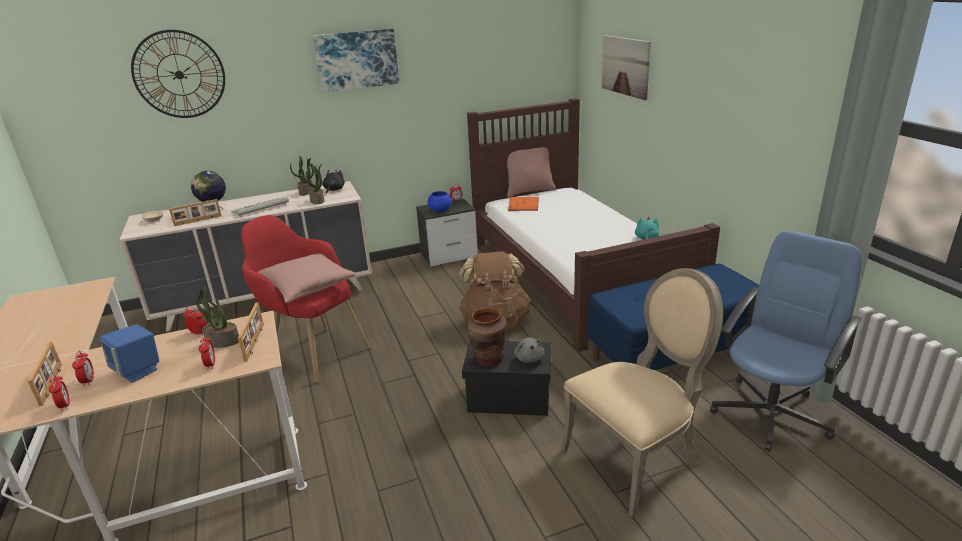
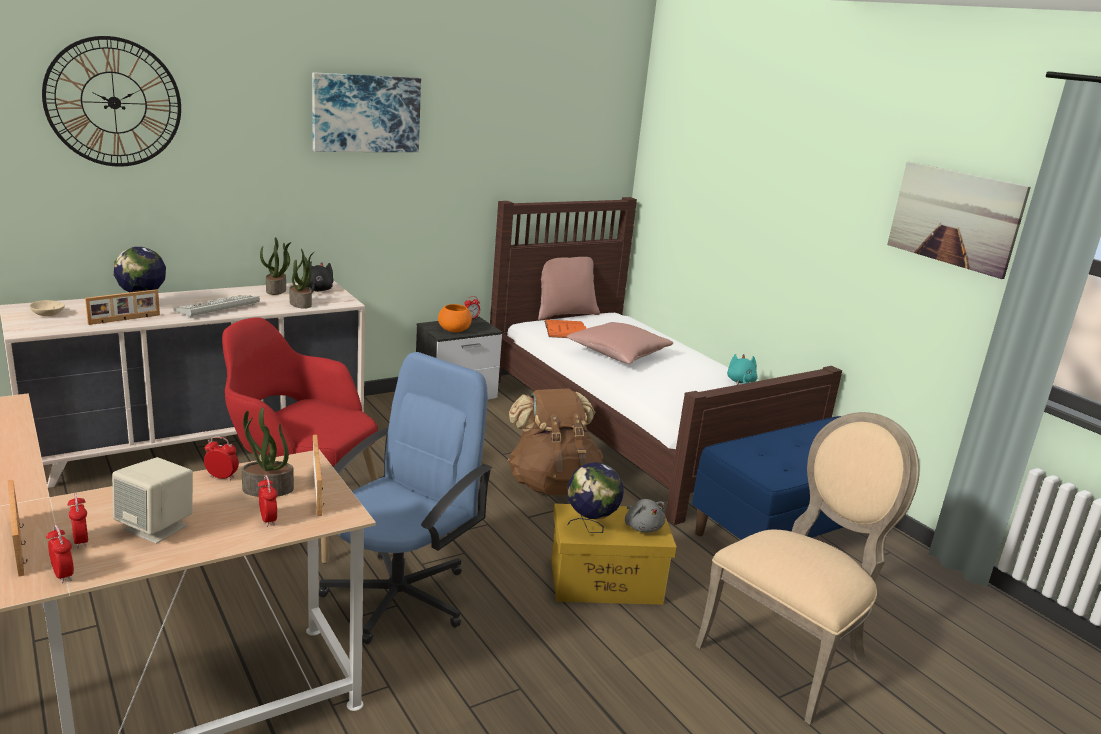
camera: 15 degrees left, 5 degrees down
blue speaker [100,324,159,383] -> beige speaker [112,457,193,544]
pink pillow [257,253,356,303] -> pink pillow moved to [567,322,673,364]
blue bowl [428,191,451,212] -> orange bowl [438,304,472,332]
black storage box [462,341,552,416] -> yellow storage box [551,504,677,605]
brown vase [467,308,507,367] -> globe [567,462,624,533]
picture [602,35,651,100] -> picture moved to [887,162,1031,279]
blue office chair [710,230,862,452] -> blue office chair moved to [319,352,493,645]

